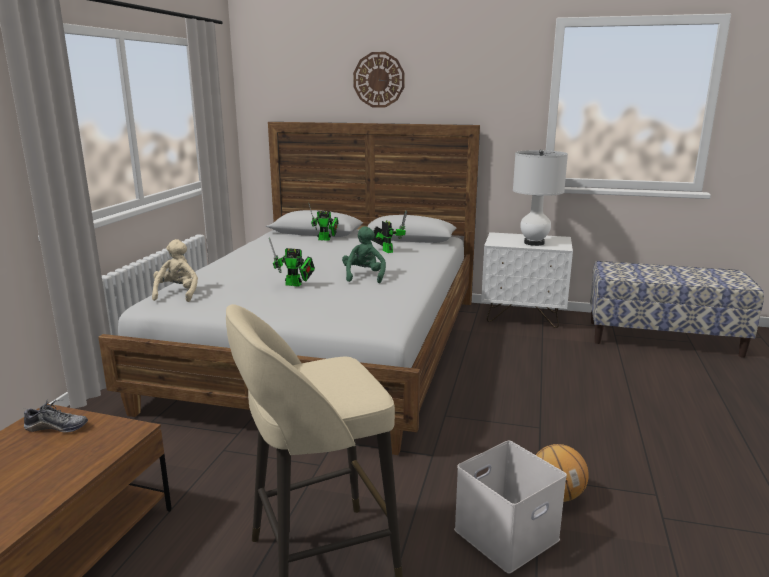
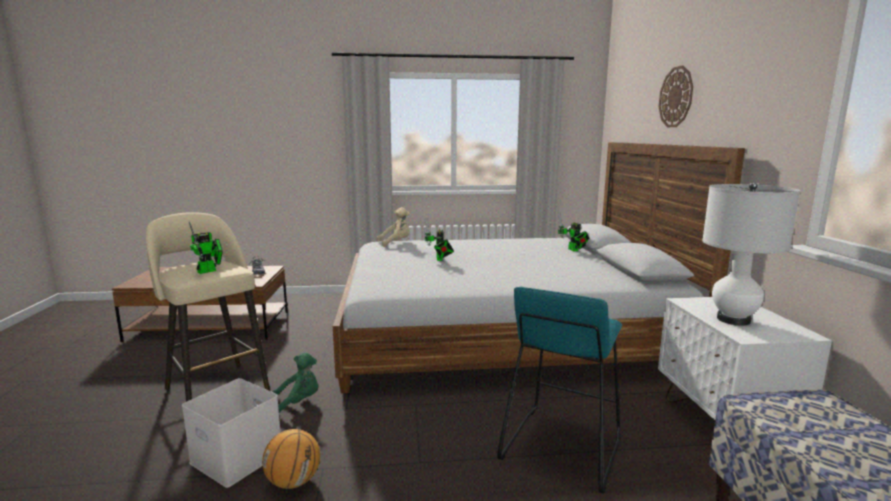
camera: 70 degrees right, 5 degrees down
green plush toy [342,226,386,283] -> green plush toy moved to [272,352,318,413]
toy robot [372,210,407,253] -> toy robot moved to [189,222,223,274]
none -> turquoise stool [497,287,622,494]

